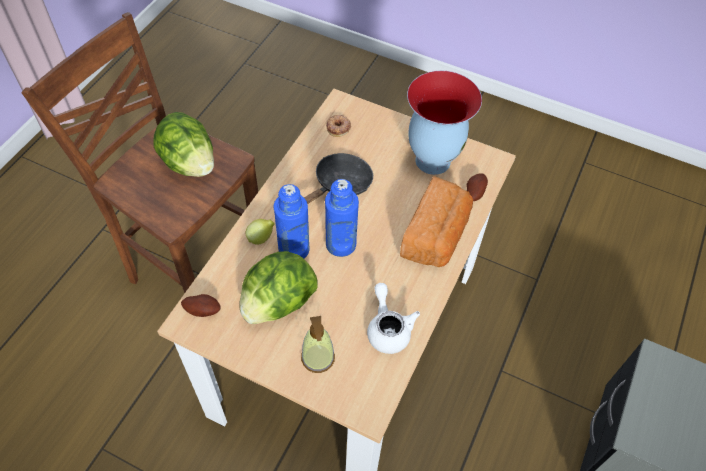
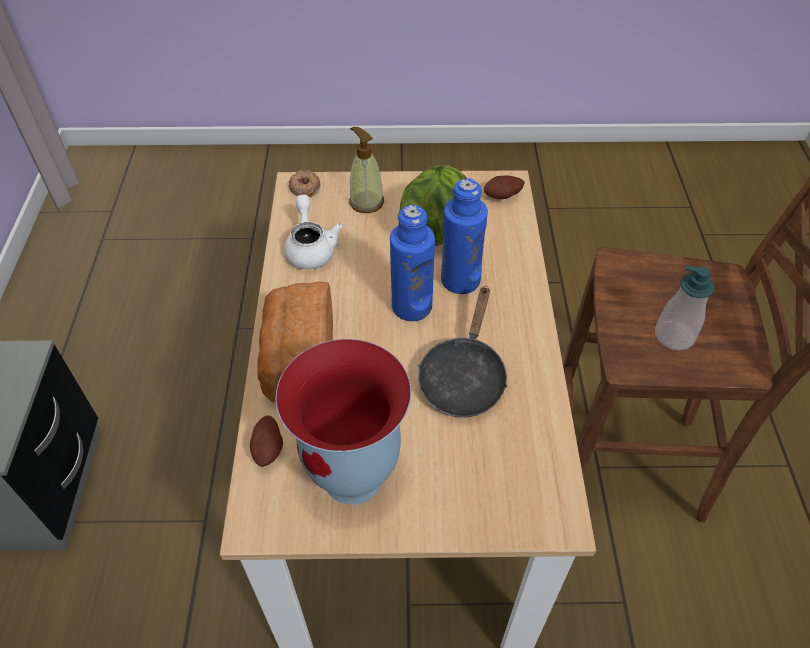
camera: 155 degrees right, 5 degrees down
lettuce [154,112,214,177] -> soap dispenser [655,265,714,350]
lemon [246,219,275,245] -> none
donut [326,115,351,137] -> donut moved to [289,170,320,197]
white teapot [367,283,420,354] -> white teapot turned 150 degrees counterclockwise [284,194,343,269]

